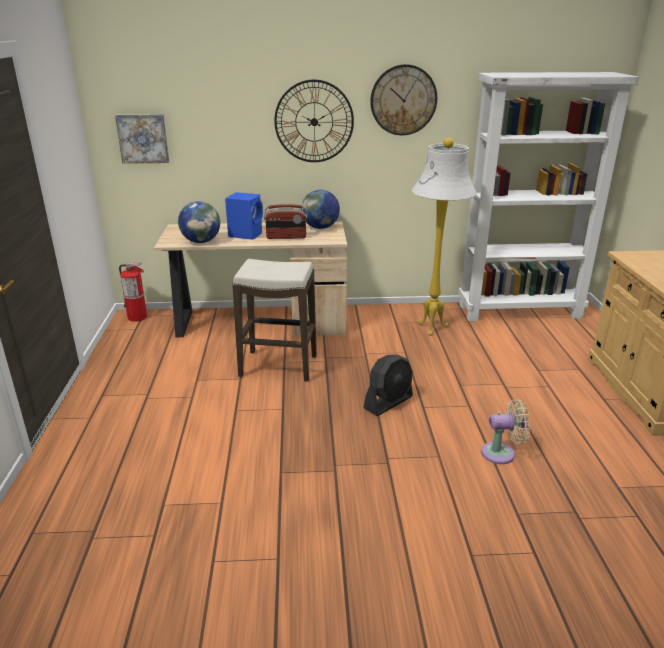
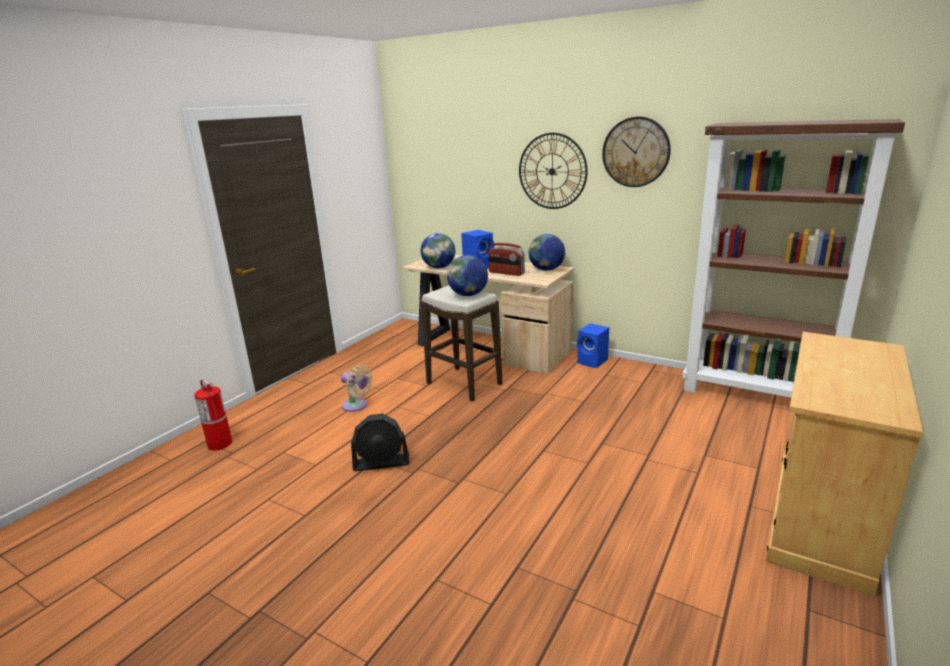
camera: 35 degrees right, 5 degrees down
picture [115,114,169,164] -> none
fire extinguisher [119,262,147,322] -> fire extinguisher moved to [194,380,232,450]
black fan [364,355,413,416] -> black fan moved to [351,414,410,471]
white floor lamp [412,138,477,336] -> none
white bookcase [458,72,639,321] -> brown bookcase [682,119,905,398]
beige fan [481,399,530,464] -> beige fan moved to [341,364,373,412]
none -> globe [447,255,488,296]
none -> blue speaker [577,323,609,368]

